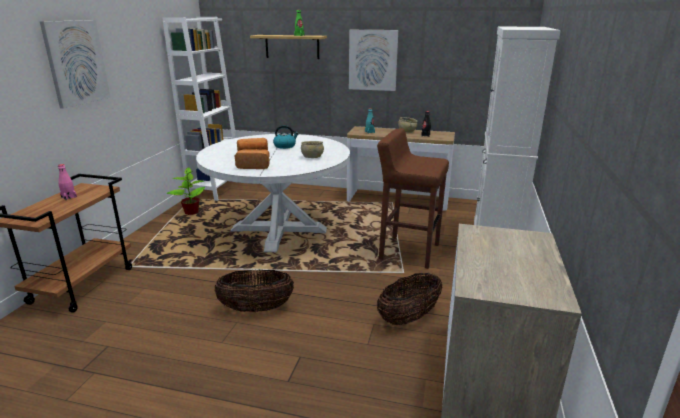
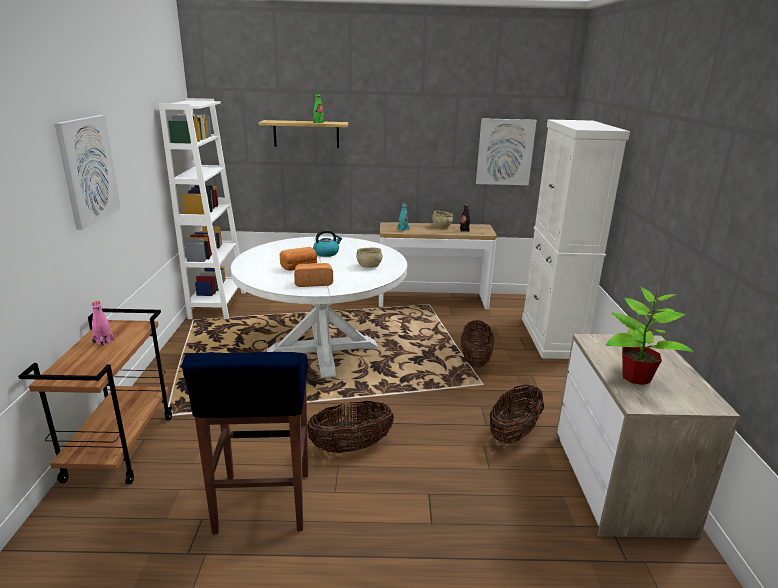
camera: 15 degrees left, 0 degrees up
potted plant [166,167,205,215] -> potted plant moved to [606,287,694,385]
picture [349,30,398,91] -> picture moved to [476,118,537,185]
brown stool [377,128,449,269] -> basket [461,320,494,368]
none -> blue stool [182,352,308,534]

